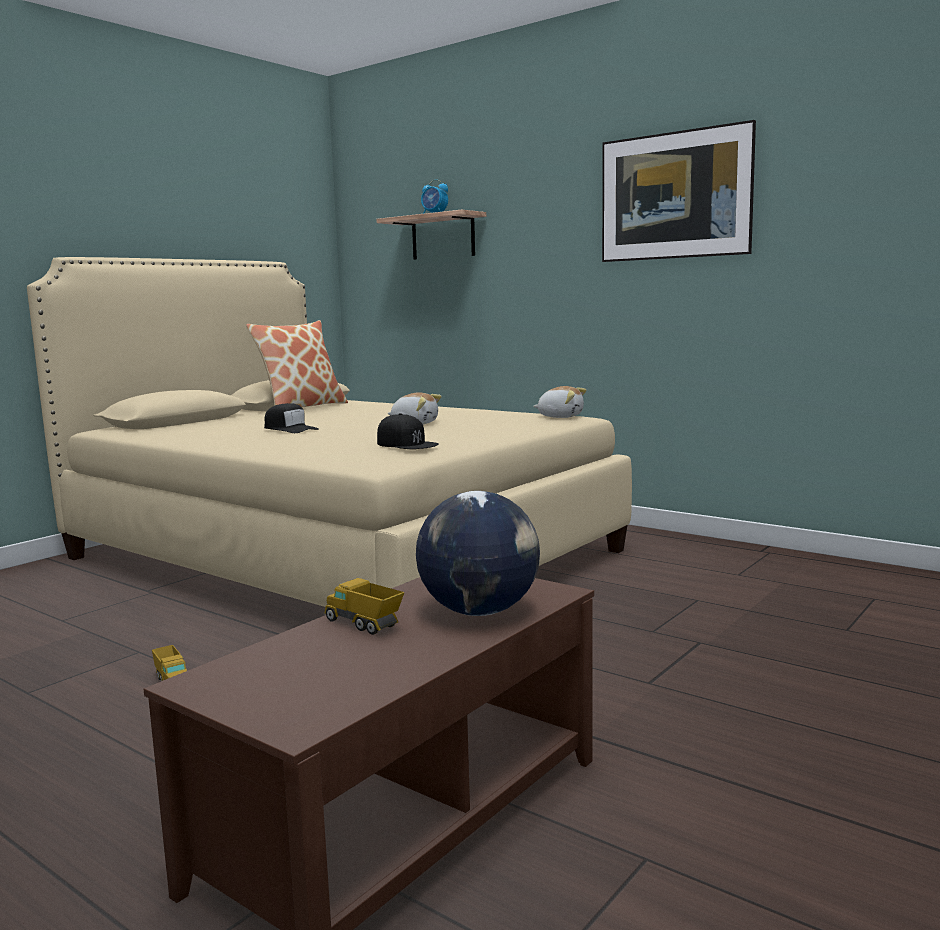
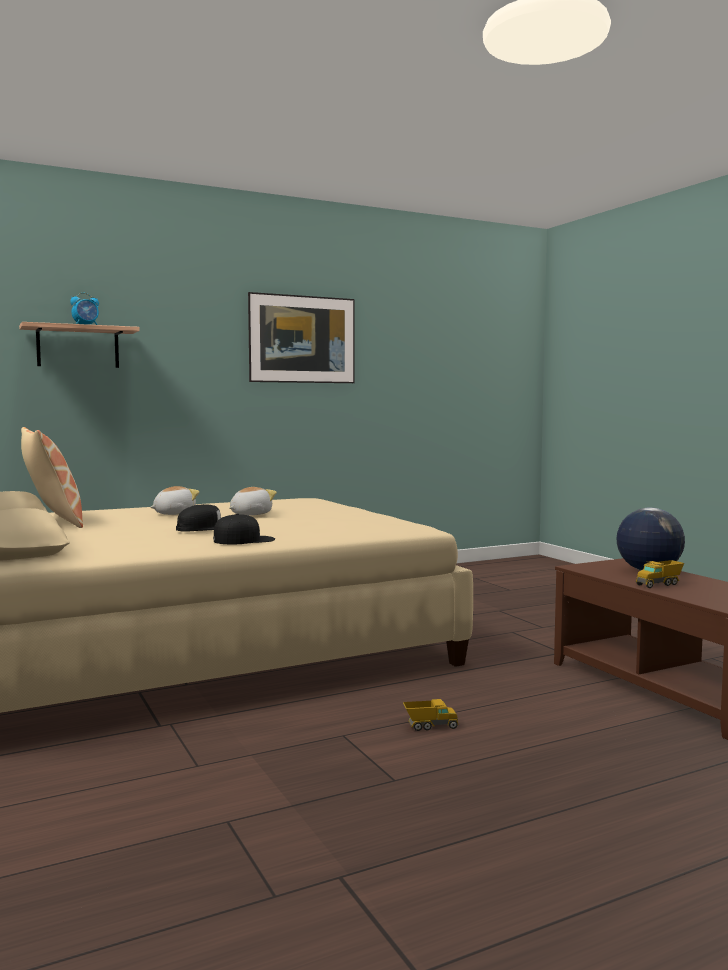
camera: 65 degrees left, 5 degrees down
black cap [377,413,439,449] -> black cap moved to [213,513,275,544]
plush toy [533,386,587,418] -> plush toy moved to [150,486,200,515]

